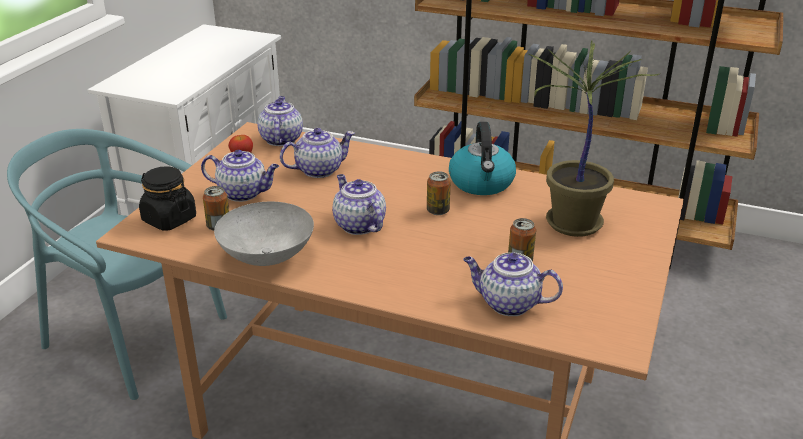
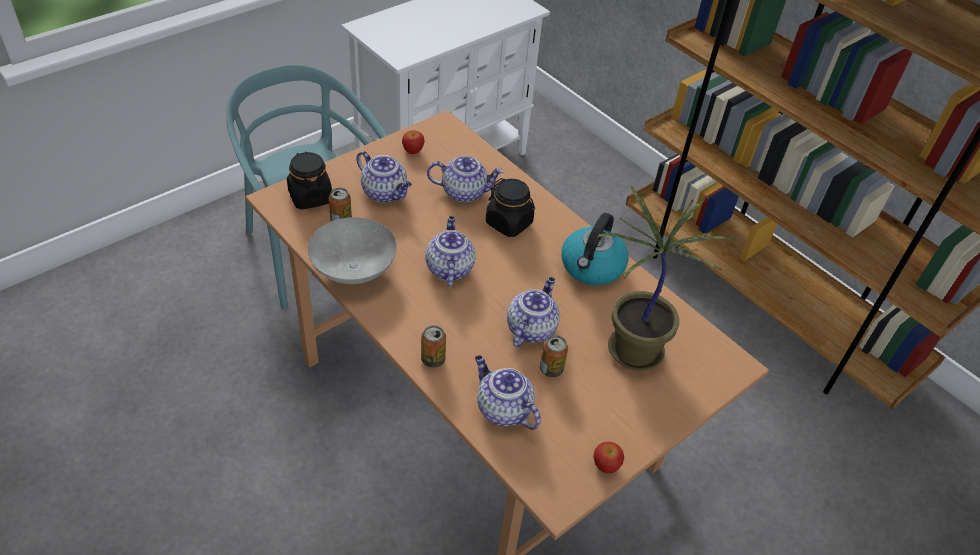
camera: 25 degrees right, 15 degrees up
teapot [258,96,303,146] -> teapot moved to [507,277,560,347]
can [427,171,450,215] -> can moved to [421,325,446,368]
none -> black jar [486,178,535,237]
none -> apple [593,441,624,473]

